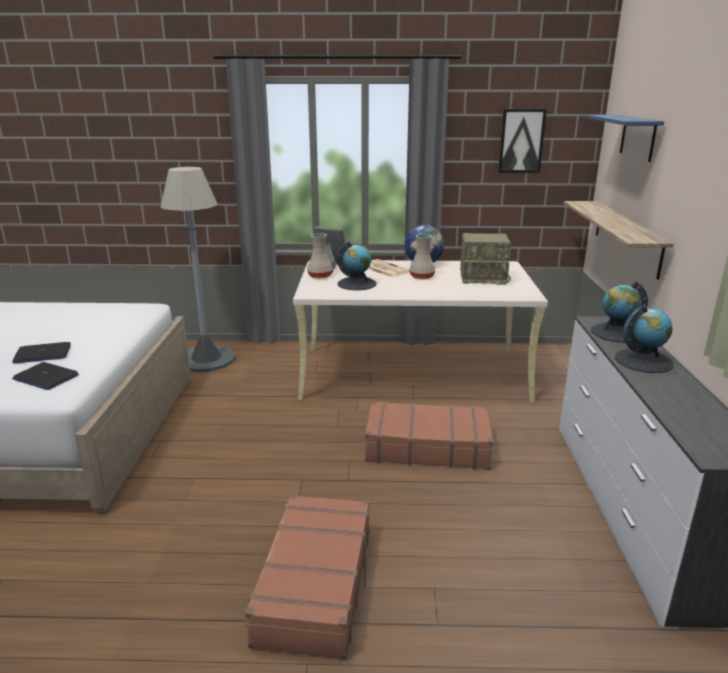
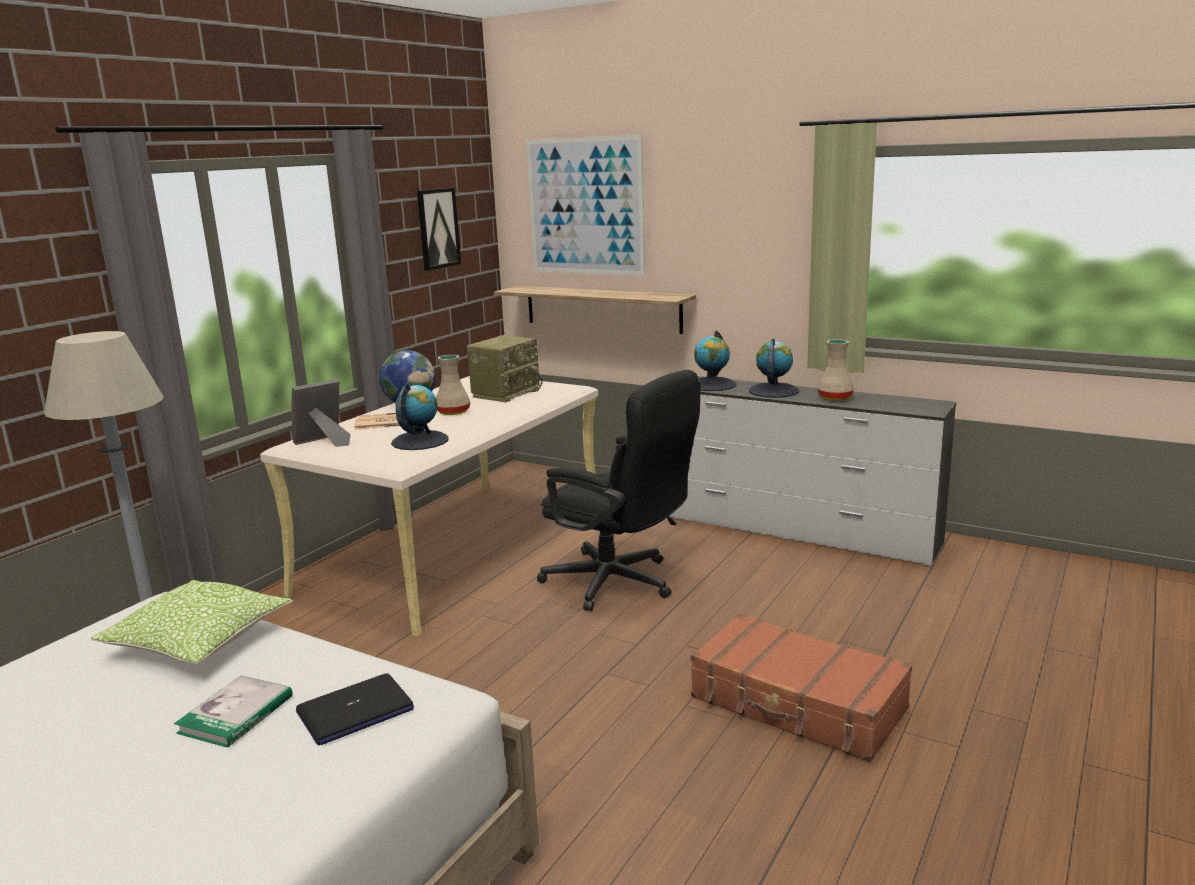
camera: 60 degrees left, 5 degrees down
laptop [13,342,71,364] -> book [174,676,293,748]
beige vase [307,233,333,278] -> beige vase moved to [818,339,854,400]
brown suitcase [365,401,493,470] -> black office chair [537,370,700,611]
blue shelf [588,115,664,162] -> picture [526,135,646,276]
none -> pillow [91,580,293,664]

